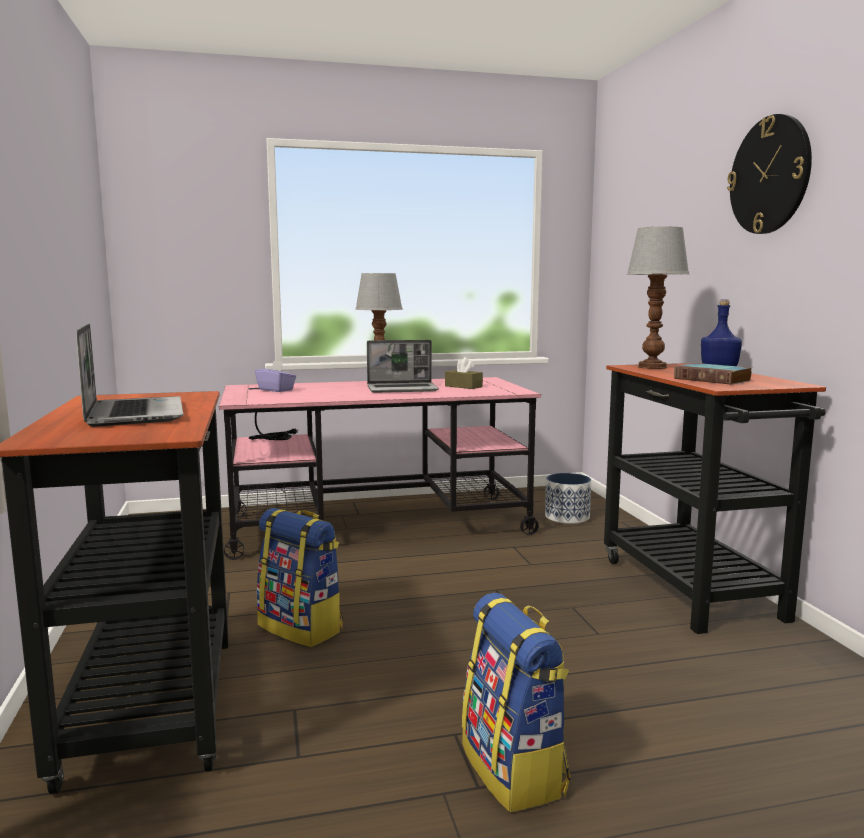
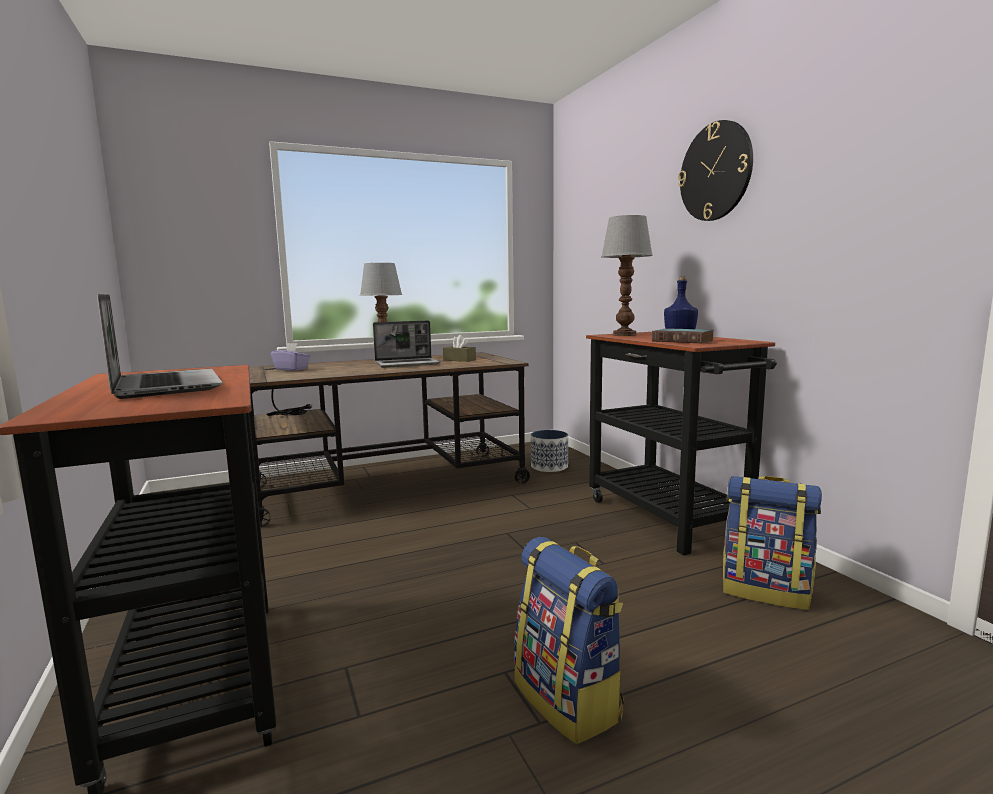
camera: 10 degrees left, 0 degrees up
pink desk [219,377,541,560] -> brown desk [249,352,530,527]
backpack [256,508,343,647] -> backpack moved to [723,476,822,610]

